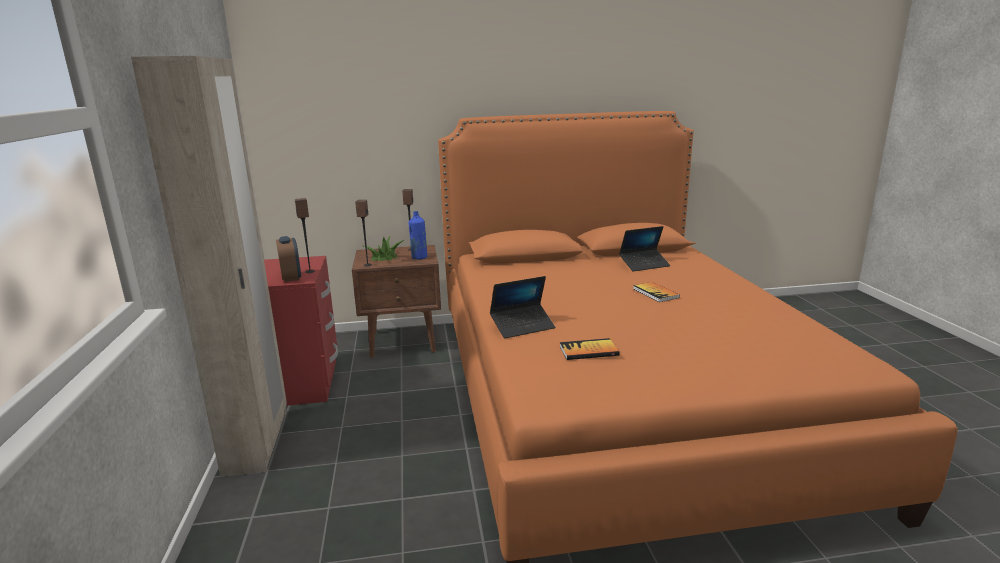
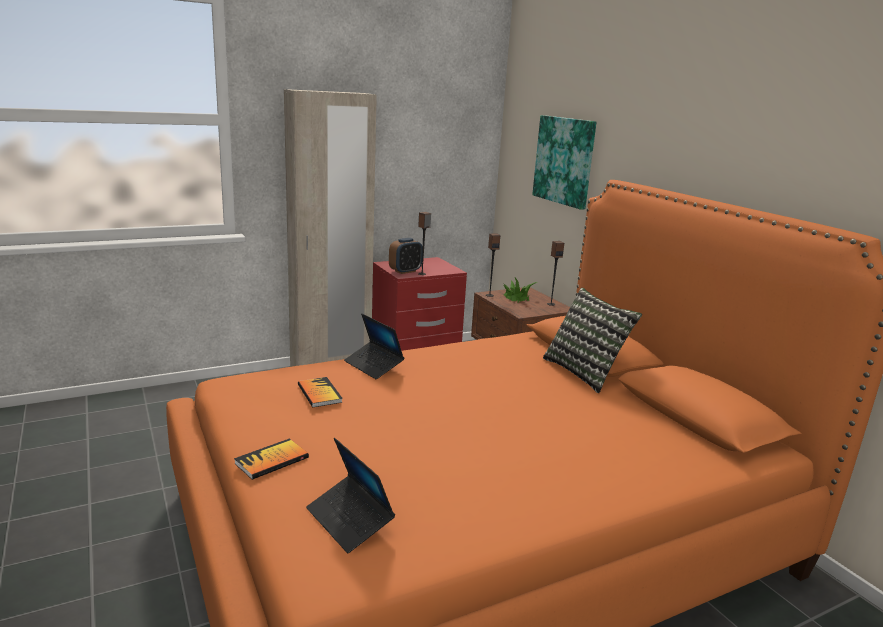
camera: 70 degrees right, 0 degrees up
blue bottle [409,211,428,260] -> none
laptop [619,226,670,271] -> laptop moved to [306,438,395,553]
book [633,282,680,302] -> book moved to [234,439,309,480]
none -> picture [532,115,596,210]
none -> pillow [543,288,642,393]

